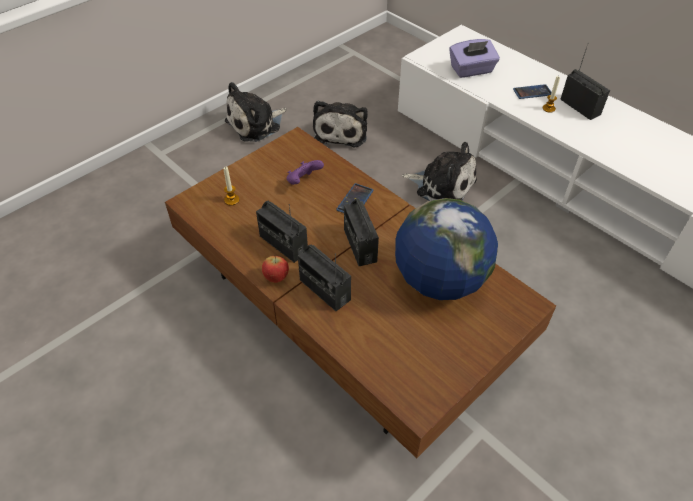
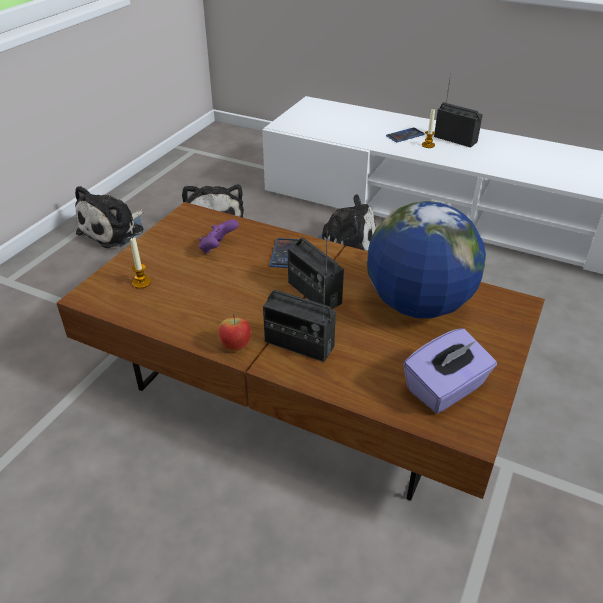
camera: 20 degrees left, 10 degrees down
radio [256,201,308,263] -> none
purple tissue box [449,39,500,78] -> purple tissue box moved to [403,328,497,413]

